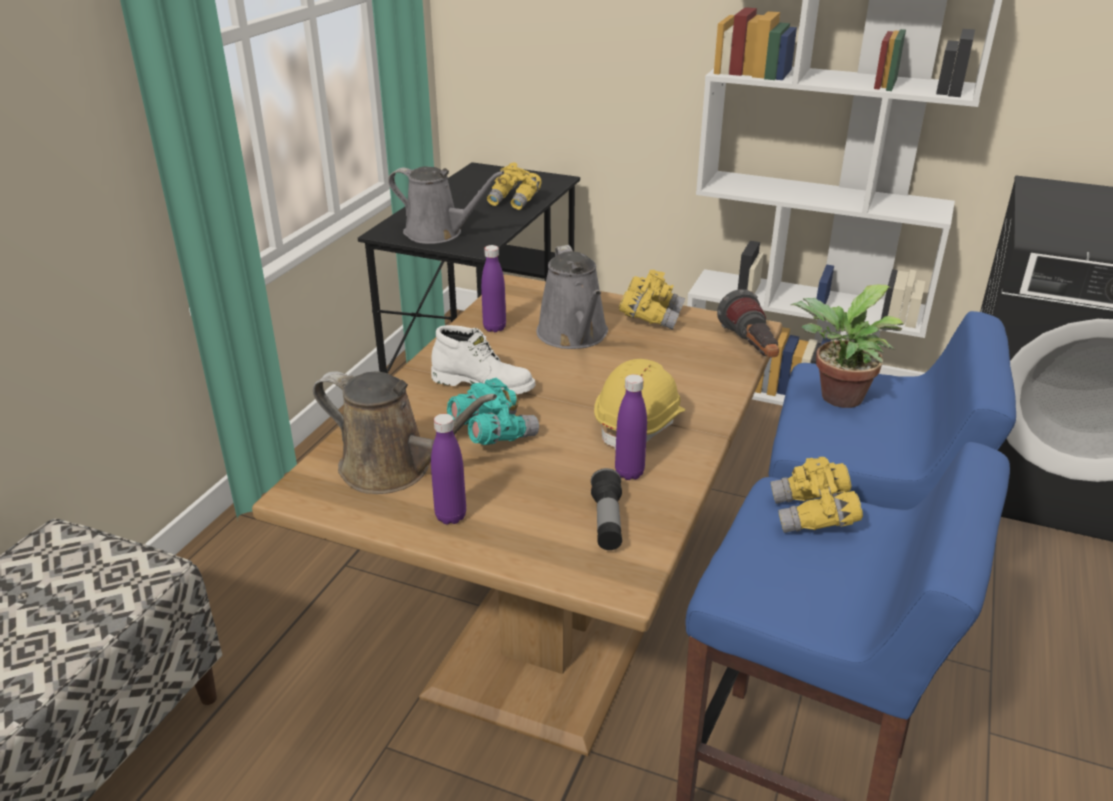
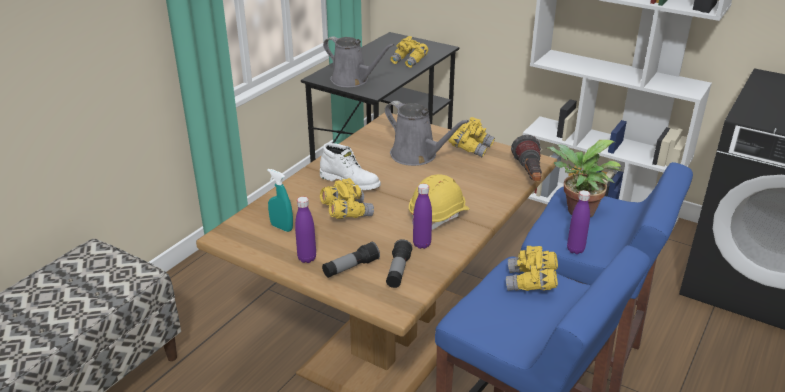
camera: 10 degrees right, 0 degrees up
brown watering can [313,371,497,494] -> turquoise spray bottle [267,168,293,232]
turquoise binoculars [447,378,539,445] -> yellow binoculars [320,178,374,219]
purple bottle [481,245,506,332] -> purple bottle moved to [567,190,590,254]
grey watering can [536,245,608,349] -> grey watering can turned 45 degrees counterclockwise [385,101,469,166]
none -> flashlight [322,242,380,278]

